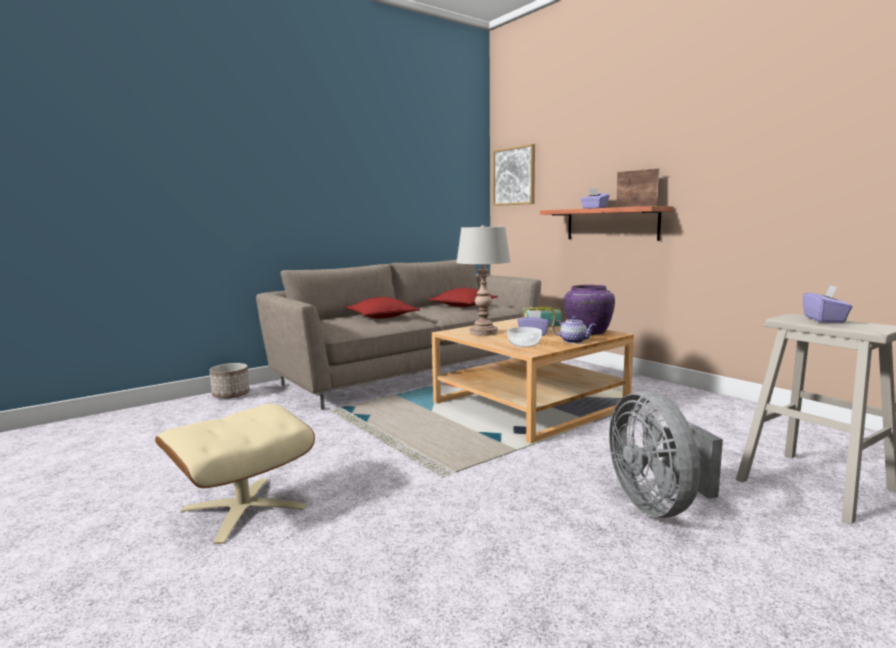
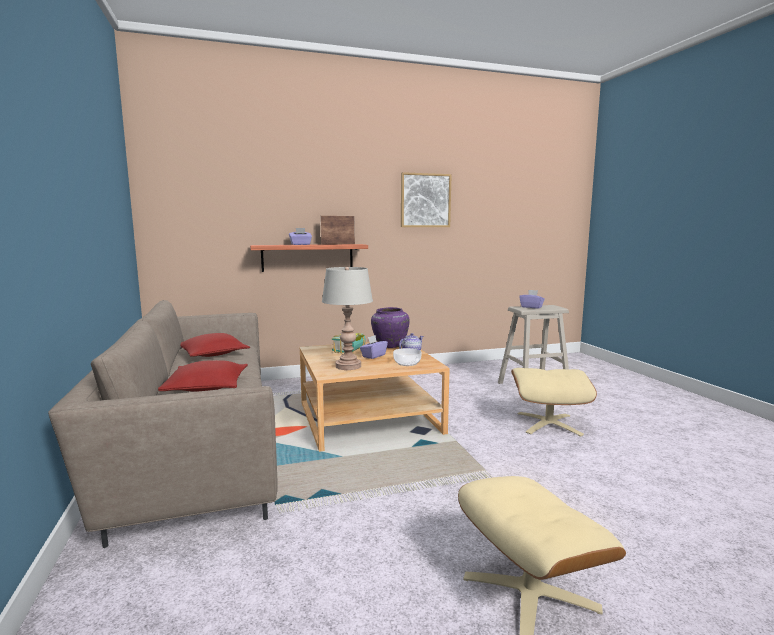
camera: 70 degrees left, 0 degrees up
planter [209,363,250,399] -> none
picture [493,144,535,206] -> picture moved to [401,172,452,227]
grey fan [609,391,723,518] -> beige ottoman [511,368,597,437]

